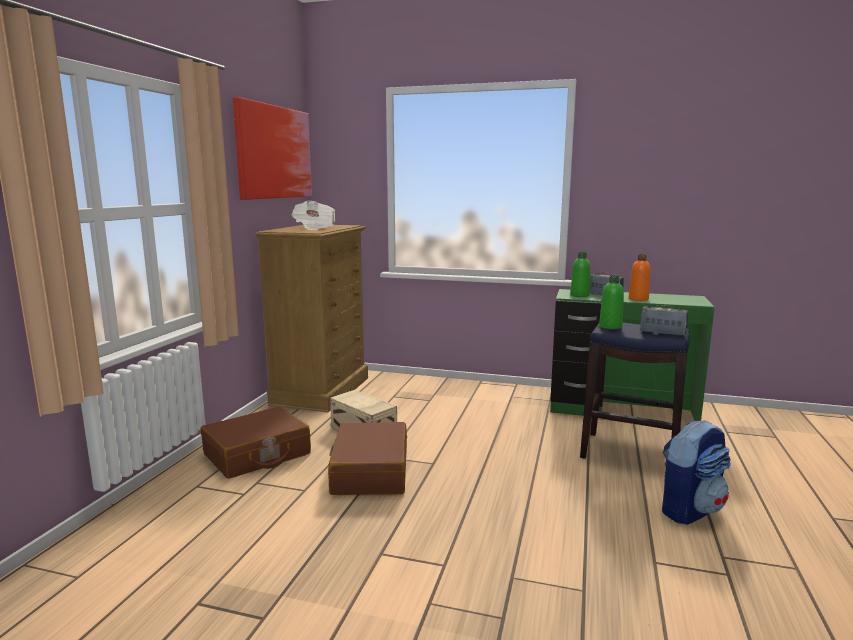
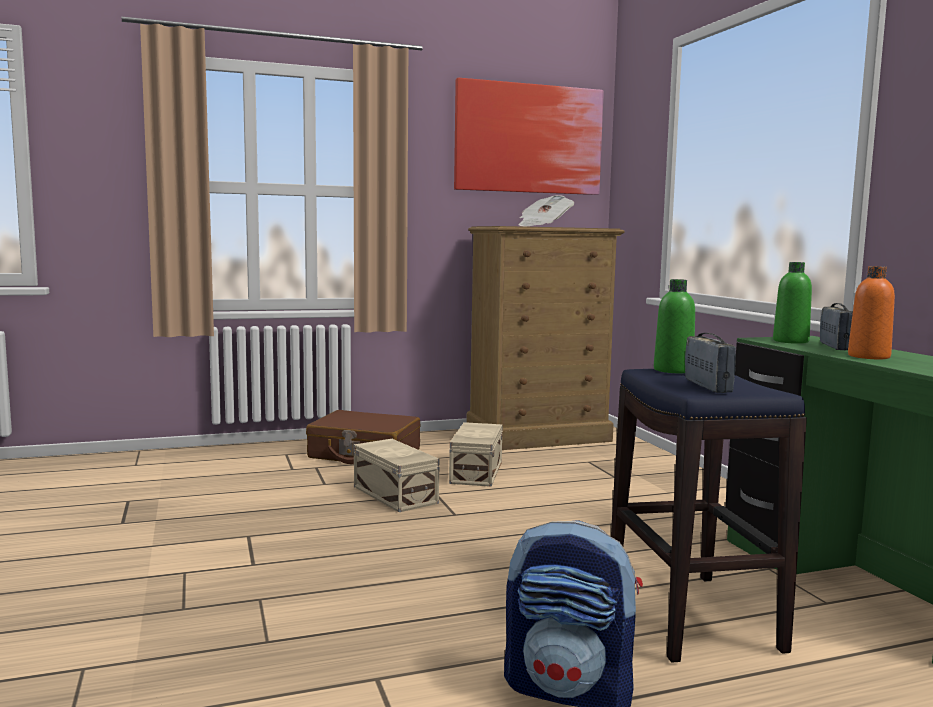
camera: 55 degrees right, 5 degrees down
brown suitcase [328,422,407,495] -> beige storage box [354,439,439,512]

